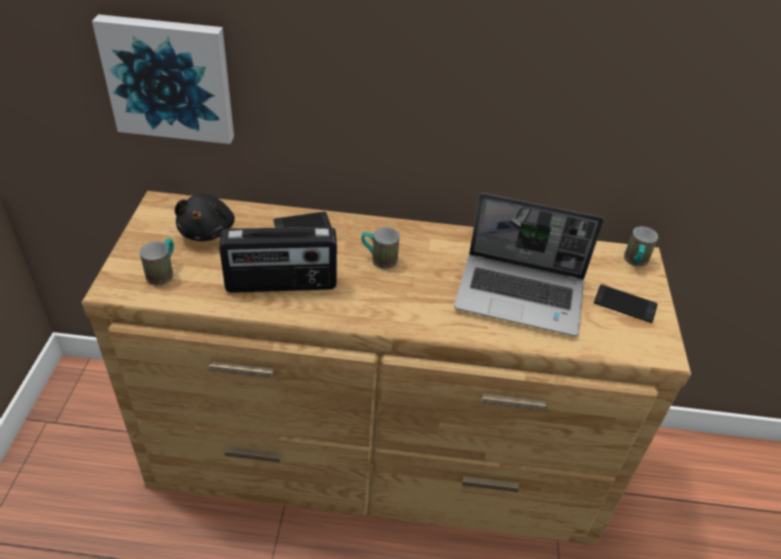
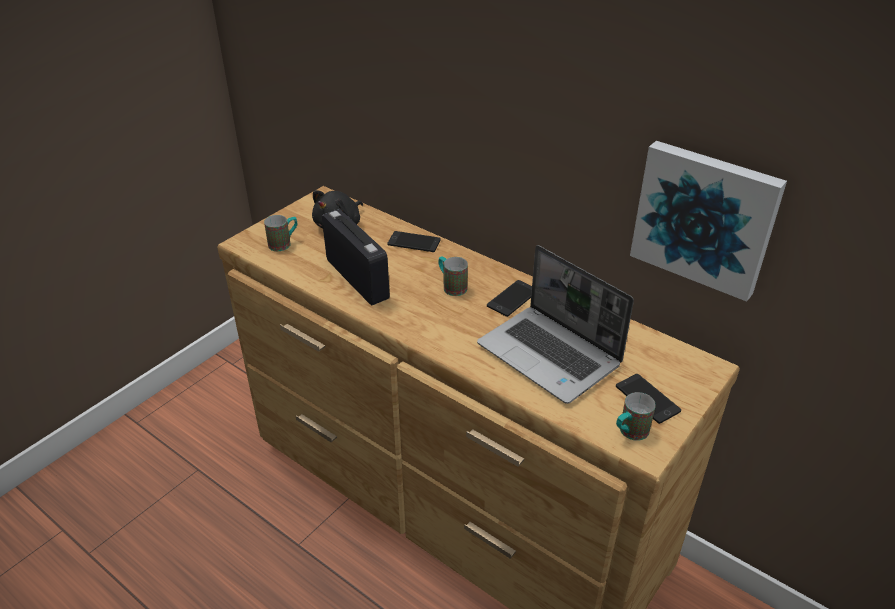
camera: 35 degrees right, 5 degrees down
picture [92,14,234,144] -> picture moved to [630,141,787,302]
radio [219,227,337,293] -> radio turned 150 degrees counterclockwise [322,209,390,305]
mug [624,226,658,267] -> mug moved to [616,392,656,441]
none -> phone [487,280,532,317]

